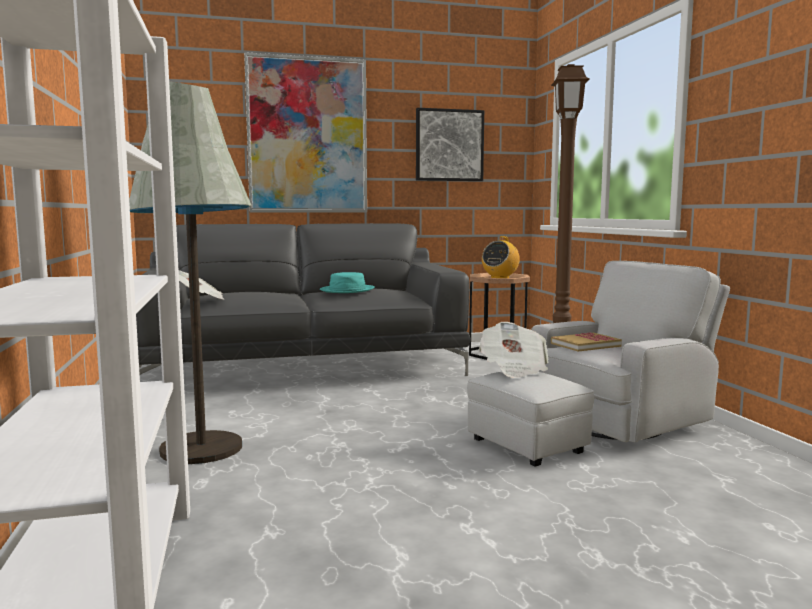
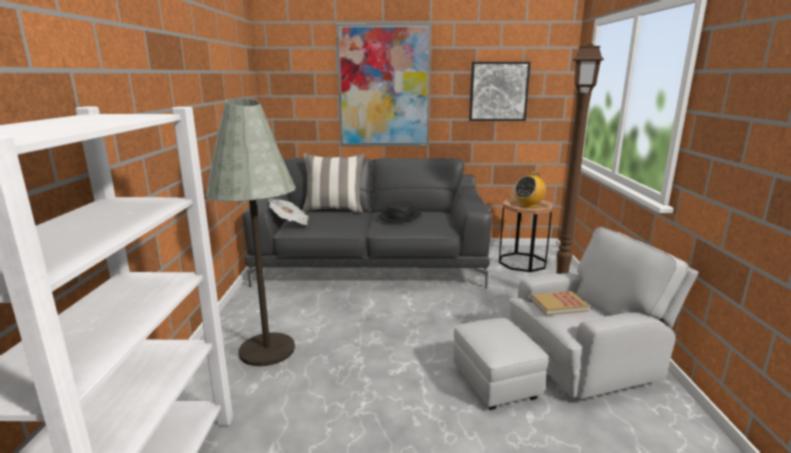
camera: 15 degrees right, 10 degrees up
turquoise hat [320,272,375,293] -> black hat [379,201,421,222]
newspaper [479,322,548,378] -> none
none -> pillow [302,153,364,213]

